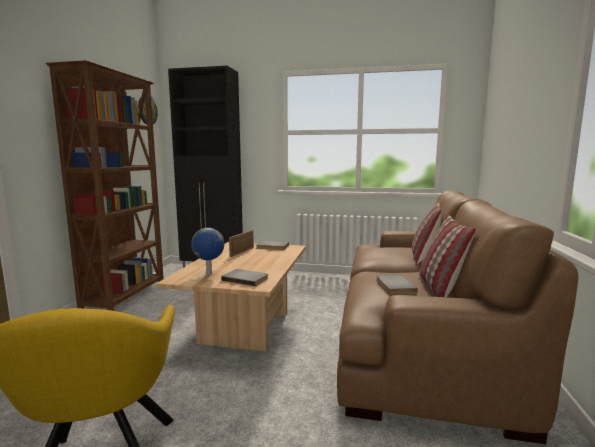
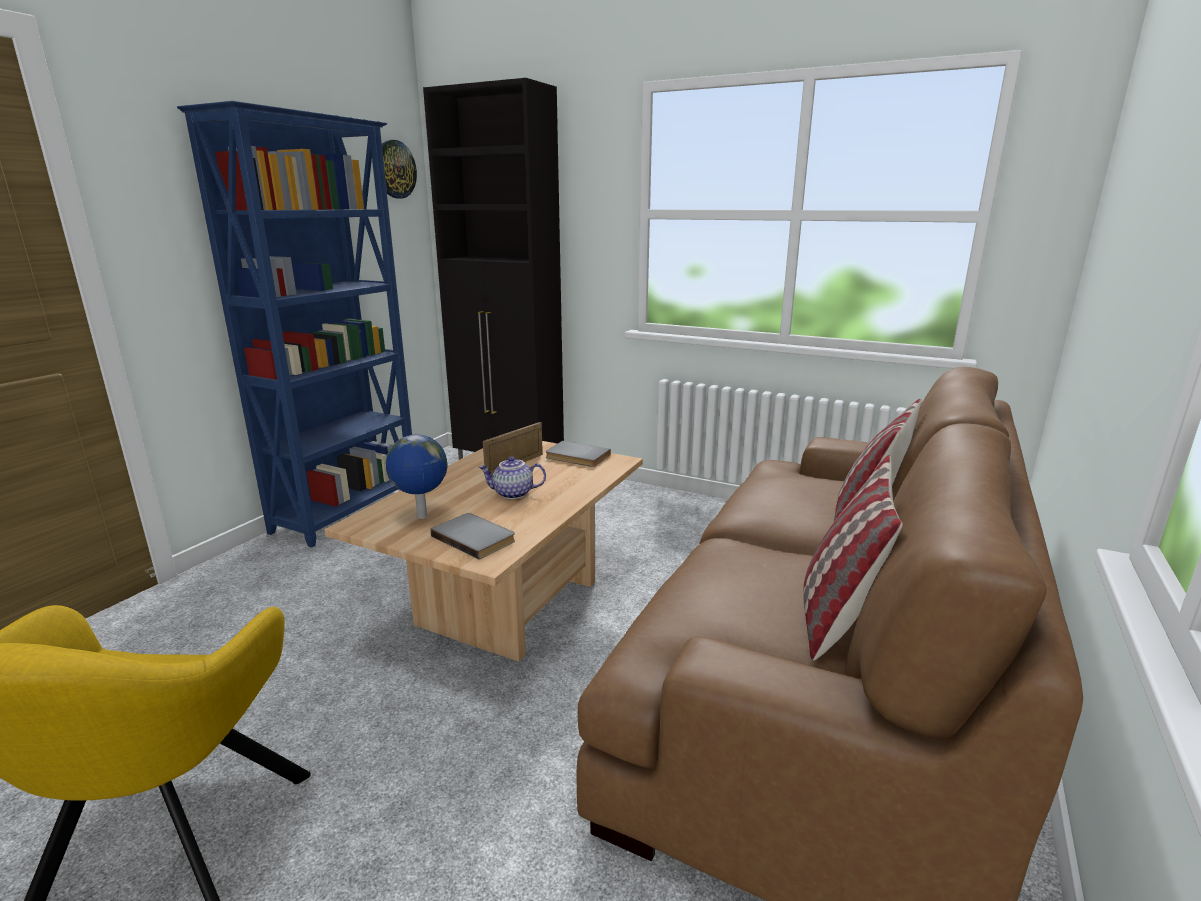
camera: 15 degrees right, 10 degrees up
brown bookcase [46,60,164,311] -> blue bookcase [177,101,412,548]
grey book [376,274,418,294] -> none
none -> teapot [479,456,546,499]

